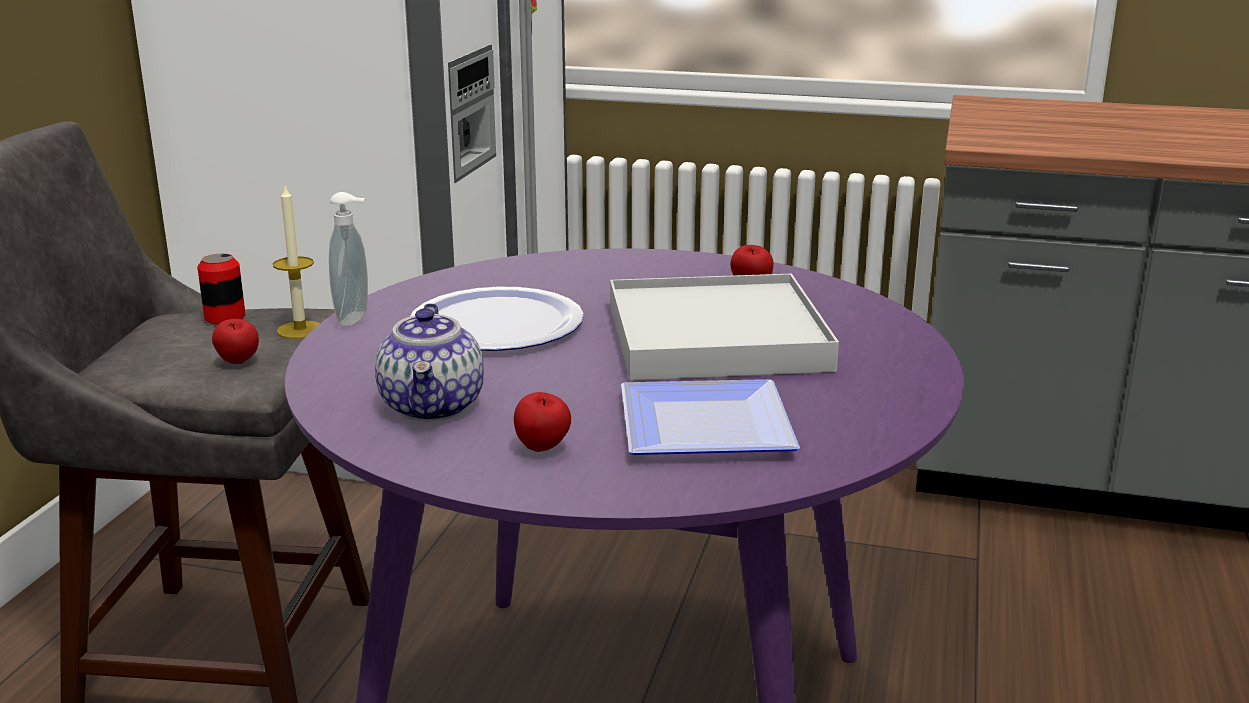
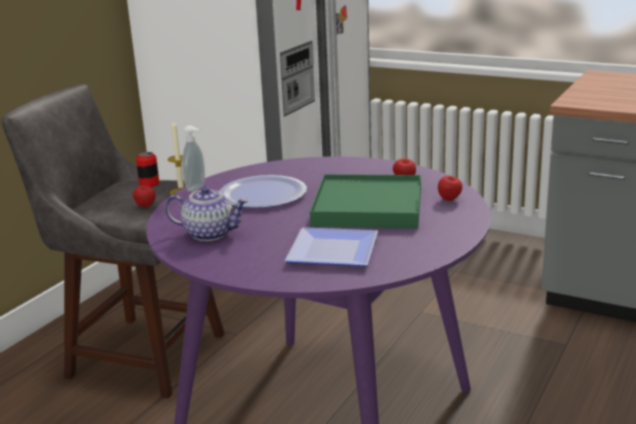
camera: 15 degrees right, 0 degrees up
teapot [375,303,484,421] -> teapot turned 90 degrees counterclockwise [165,186,249,241]
apple [514,392,571,452] -> apple moved to [438,176,462,201]
white tray [610,274,839,381] -> green tray [310,174,421,229]

